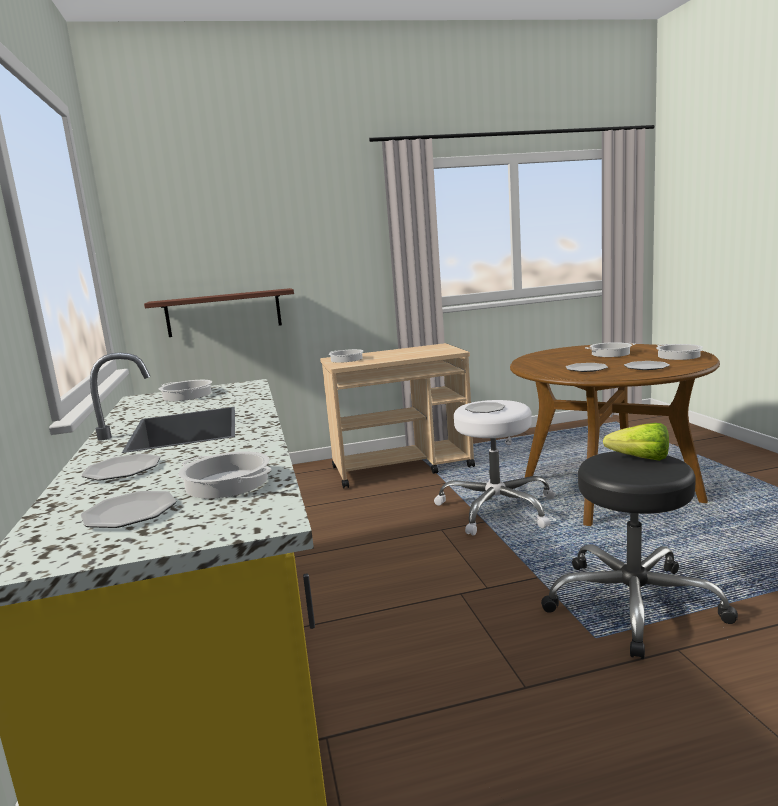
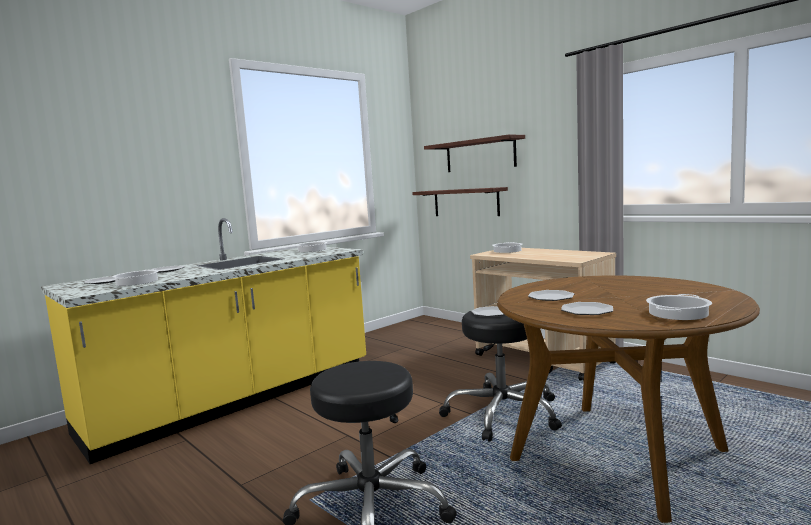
camera: 60 degrees right, 5 degrees down
white stool [434,400,555,536] -> black stool [439,311,562,442]
cooking pot [585,342,636,357] -> none
lettuce [603,423,669,461] -> none
none -> shelf [424,134,525,172]

